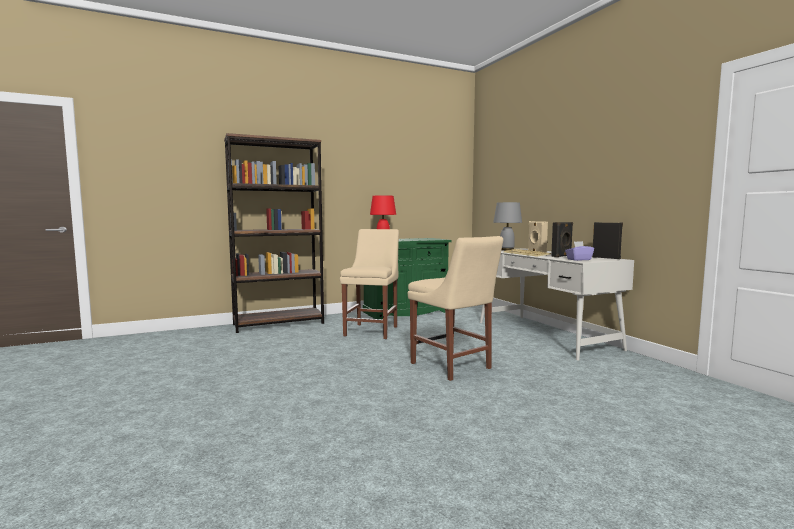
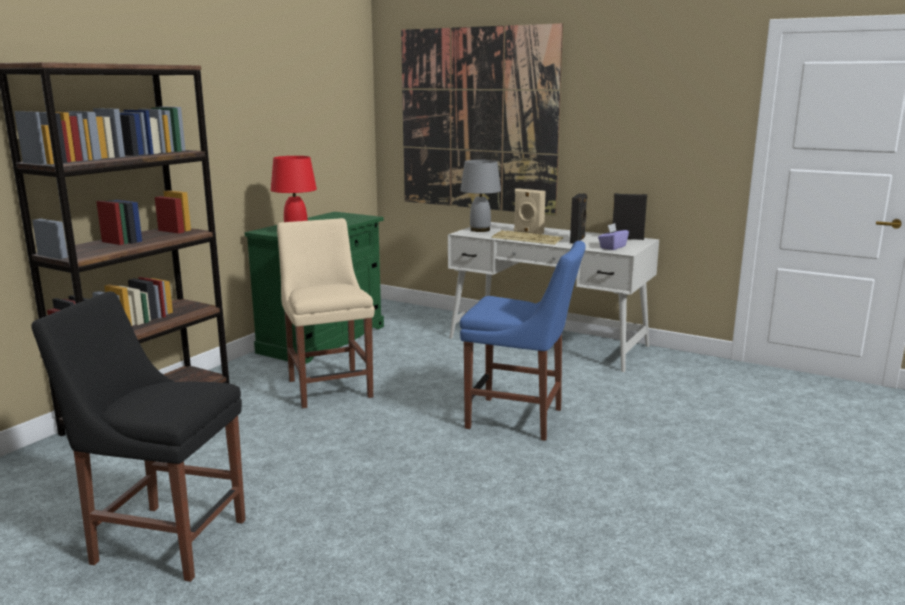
camera: 35 degrees left, 10 degrees up
beige chair [408,236,503,381] -> blue chair [460,241,586,441]
none -> black chair [31,291,246,582]
none -> picture [401,23,563,215]

